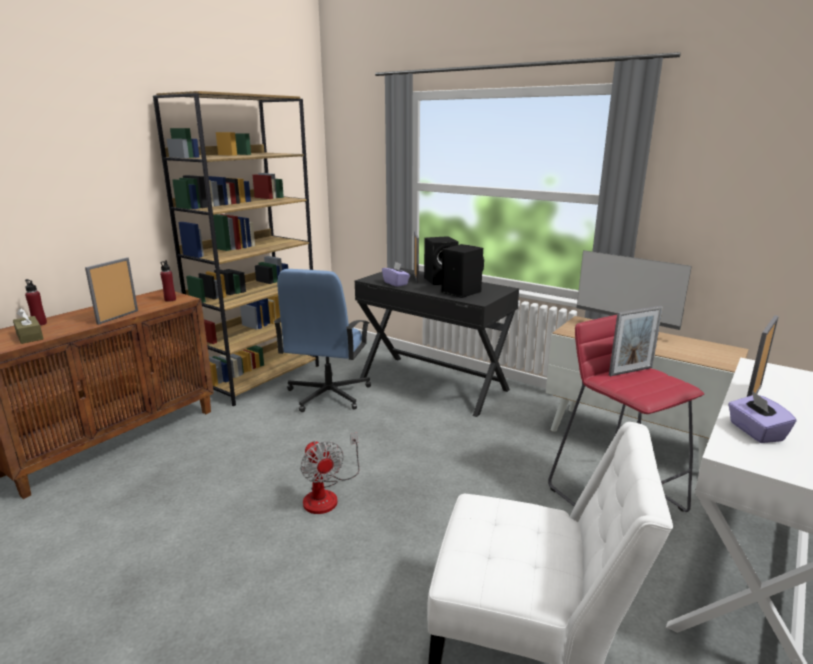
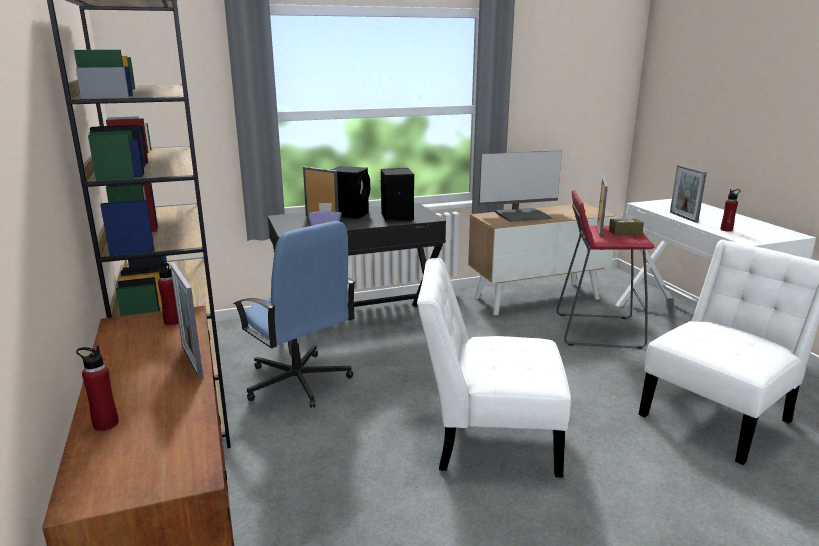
camera: 55 degrees left, 0 degrees up
brown tissue box [13,308,43,344] -> brown tissue box moved to [609,209,644,235]
fan [300,432,359,514] -> white chair [417,258,571,478]
purple tissue box [728,391,796,443] -> red bottle [721,189,739,232]

